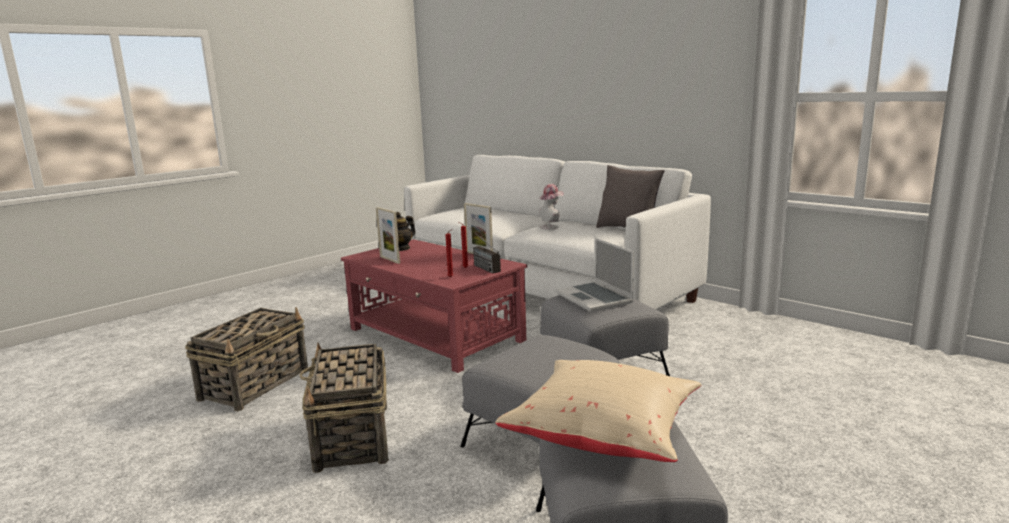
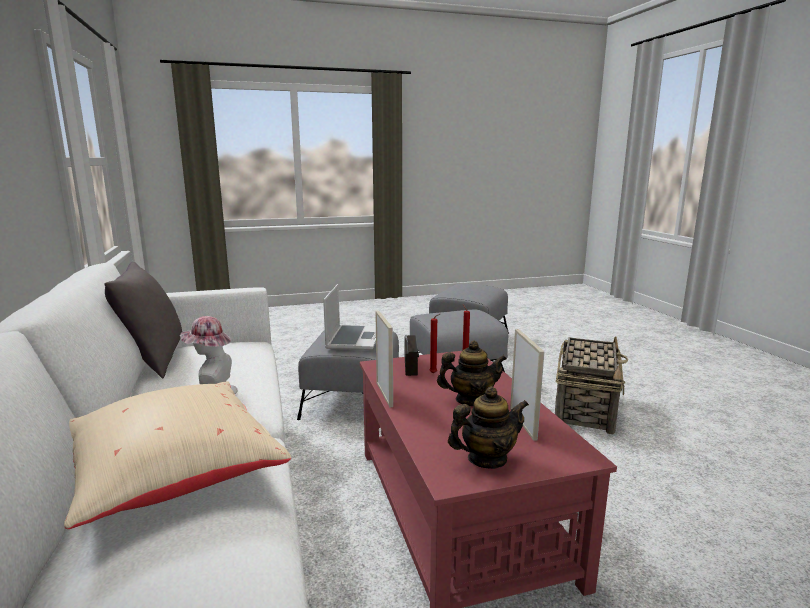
camera: 150 degrees left, 0 degrees up
basket [185,307,308,411] -> none
beige pillow [495,360,701,462] -> beige pillow moved to [64,381,291,529]
none -> teapot [437,340,507,406]

